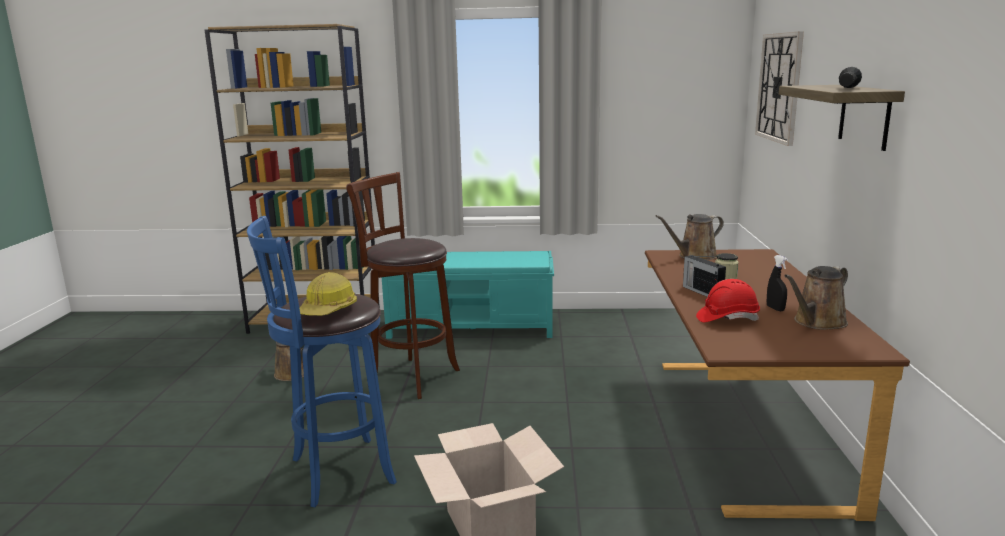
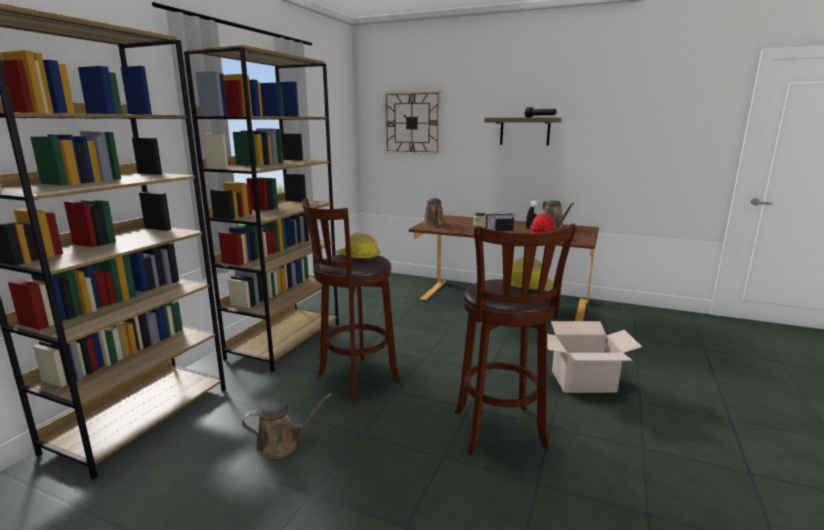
camera: 70 degrees left, 0 degrees up
blue stool [247,216,397,507] -> brown stool [455,223,577,455]
turquoise bench [382,251,554,339] -> brown bookcase [184,45,339,372]
none -> hard hat [336,233,380,261]

